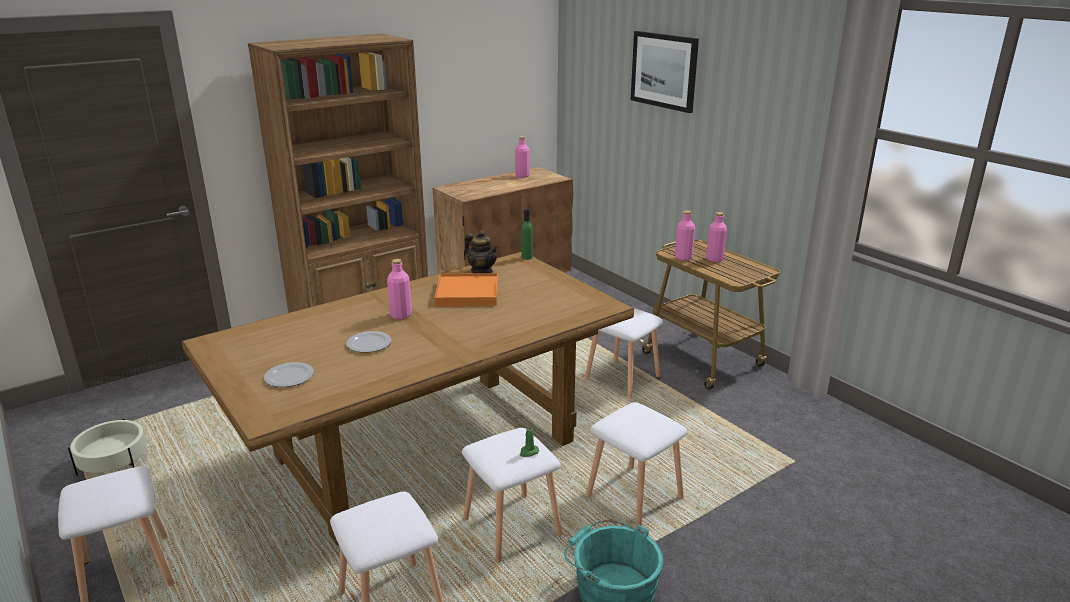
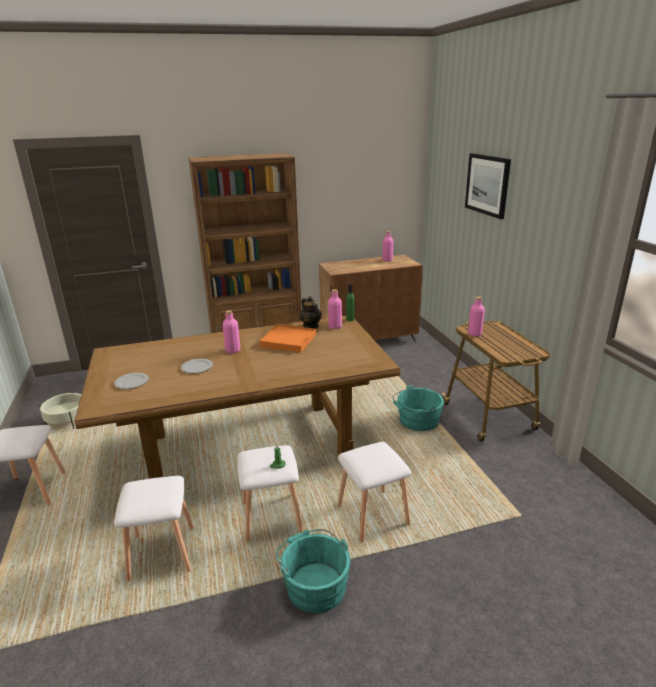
camera: 20 degrees right, 0 degrees up
white stool [585,308,663,398] -> turquoise bucket [393,385,444,431]
pink bottle [706,212,727,262] -> pink bottle moved to [328,289,342,329]

